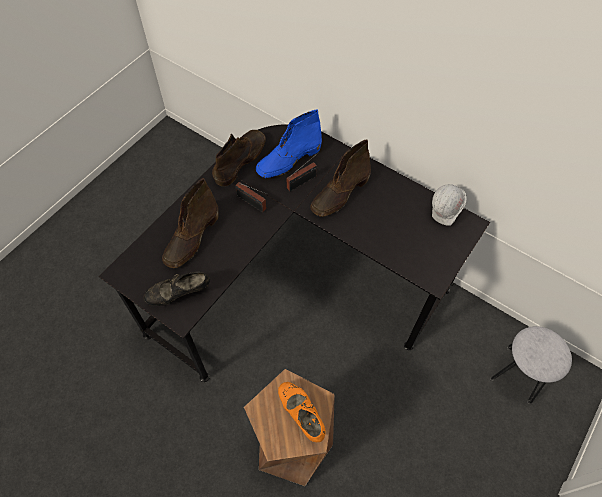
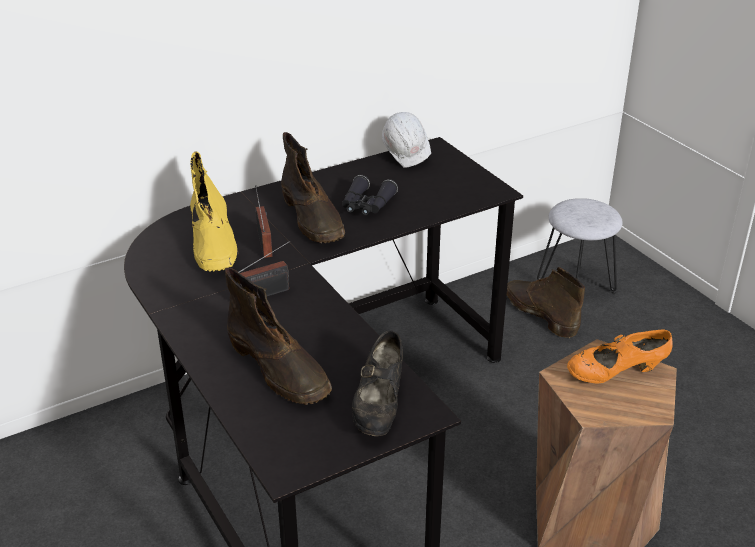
camera: 65 degrees left, 25 degrees down
brown boot [212,130,266,186] -> brown boot moved to [507,267,585,338]
blue boot [256,110,322,178] -> yellow boot [190,151,238,272]
none -> black binoculars [342,175,398,215]

